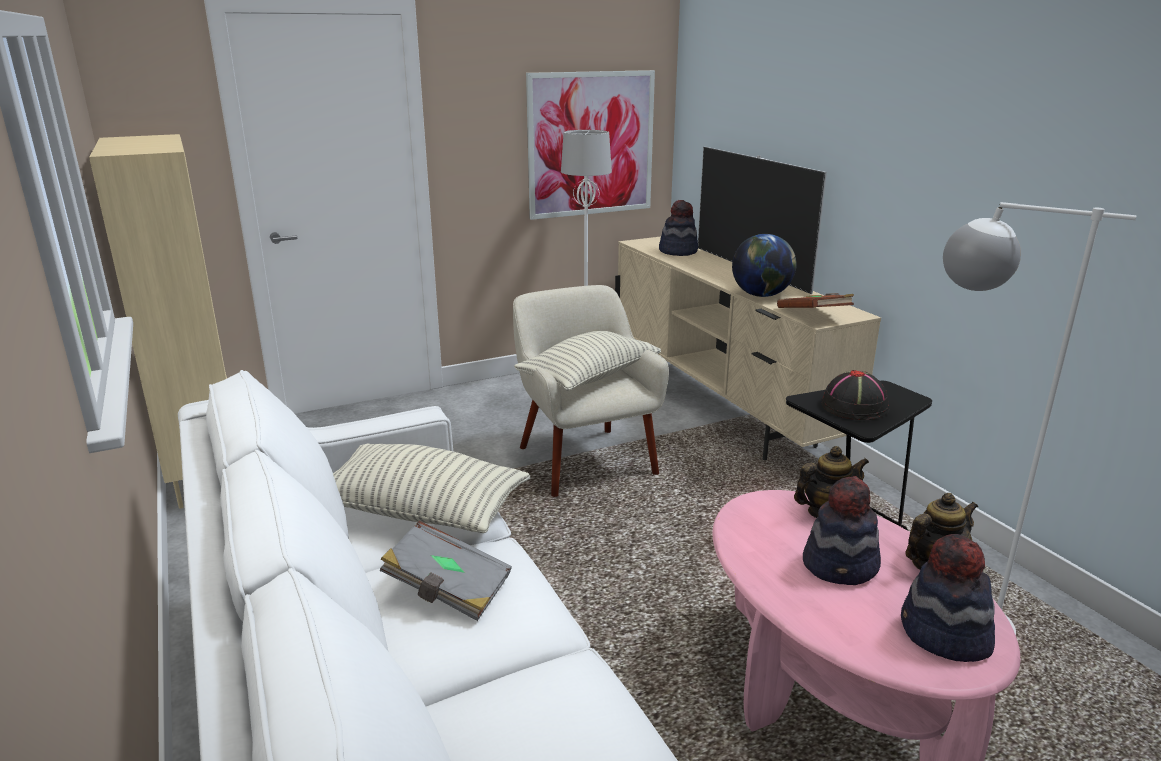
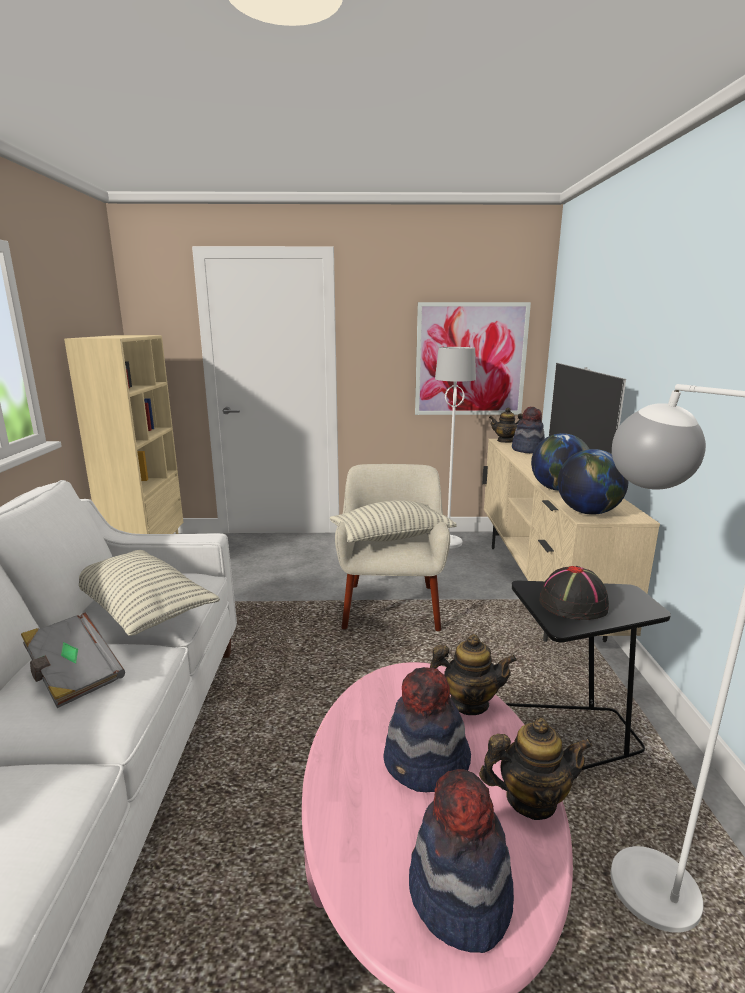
camera: 25 degrees right, 5 degrees down
brown book [777,293,854,308] -> globe [558,449,628,515]
none -> teapot [489,407,523,443]

